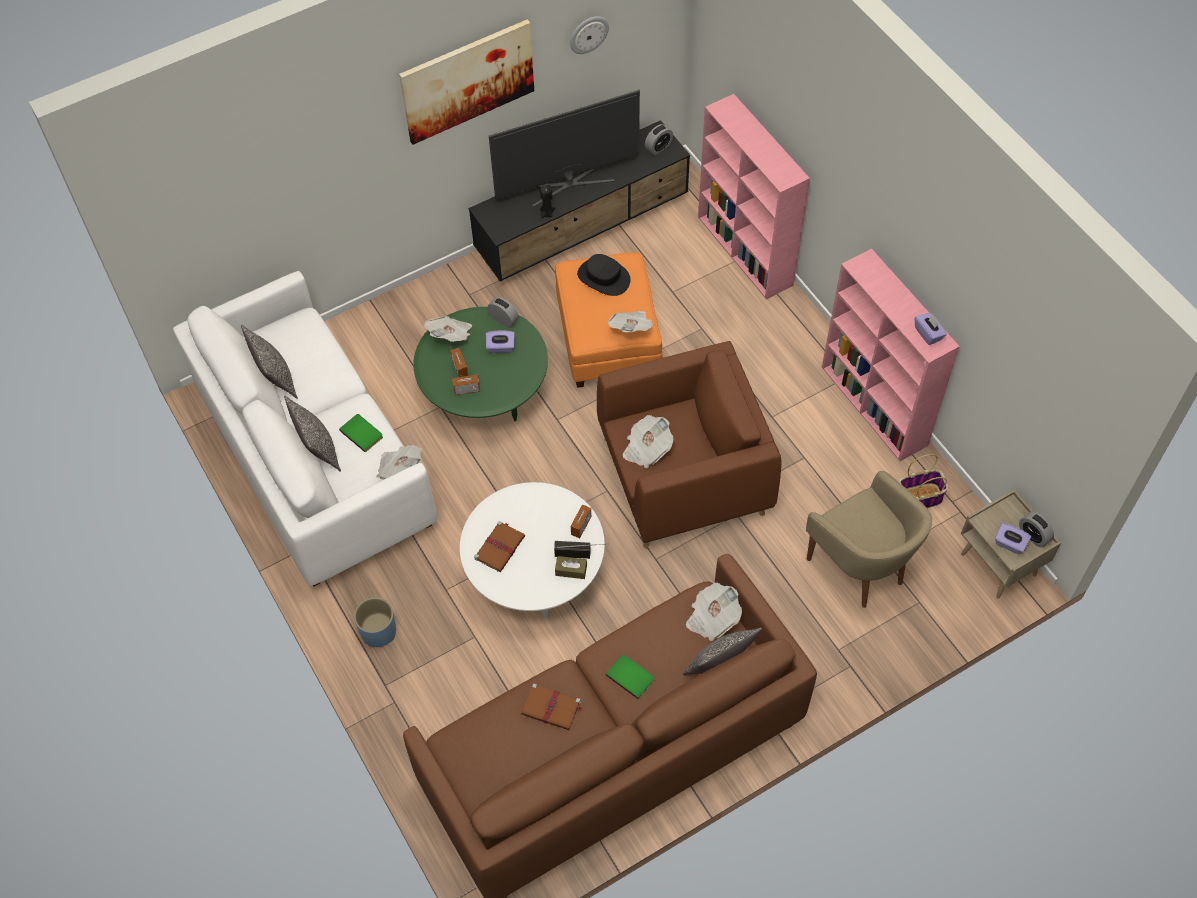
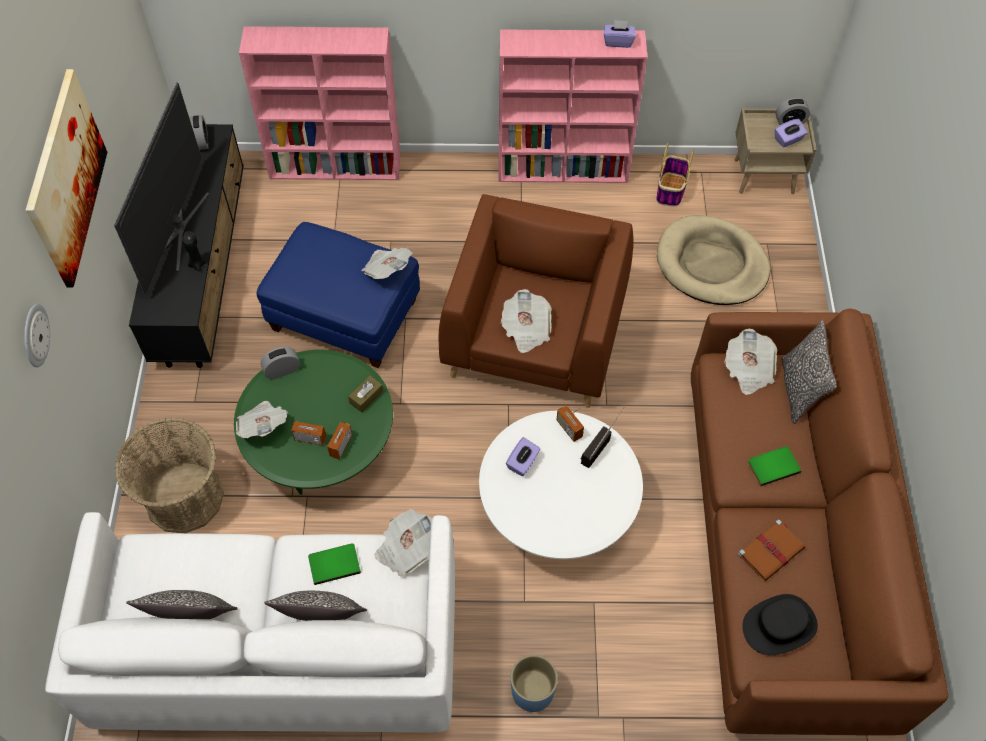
camera: 60 degrees left, 0 degrees up
brown book [474,521,526,572] -> none
purple tissue box [486,331,515,353] -> purple tissue box moved to [506,437,540,476]
orange ottoman [555,252,662,388] -> blue ottoman [257,222,420,368]
brown tissue box [555,556,587,579] -> brown tissue box moved to [348,376,383,412]
wall clock [570,16,609,54] -> wall clock moved to [24,304,50,367]
black hat [577,254,631,296] -> black hat moved to [742,594,818,655]
beige armchair [806,471,932,608] -> beige dog bed [657,215,770,305]
none -> basket [115,418,224,533]

